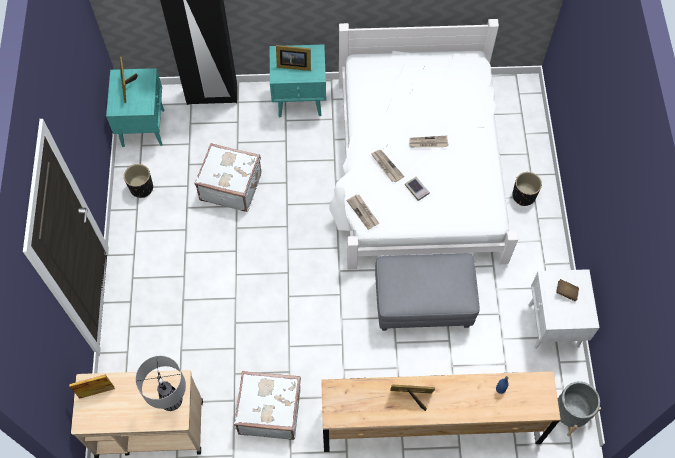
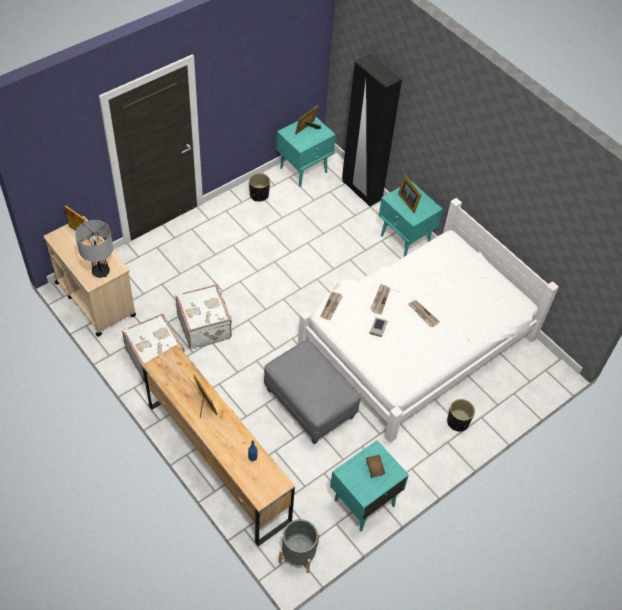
camera: 50 degrees right, 10 degrees down
white suitcase [195,143,261,212] -> white suitcase moved to [175,284,232,349]
white nightstand [528,269,599,349] -> turquoise nightstand [330,440,409,531]

